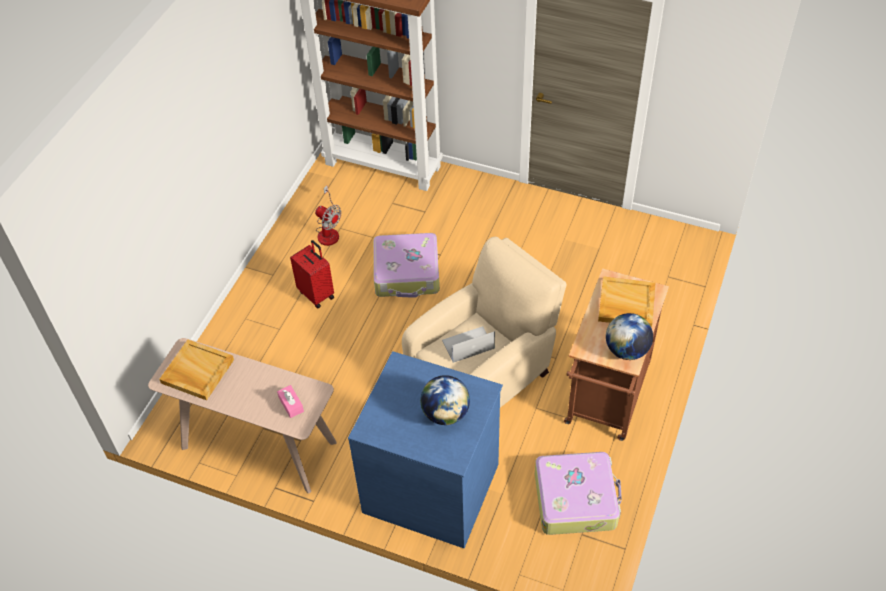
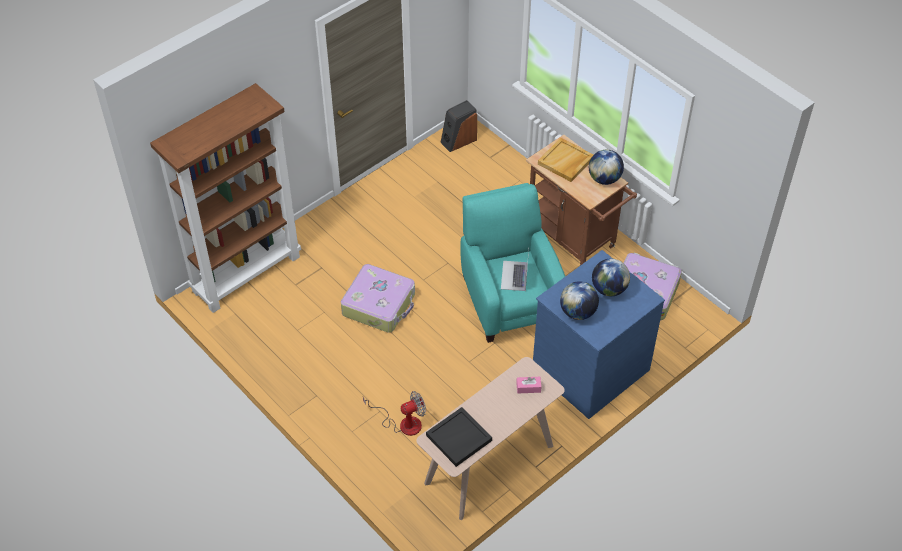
camera: 65 degrees left, 0 degrees up
beige tray [159,340,234,400] -> black tray [426,407,492,467]
red suitcase [290,240,334,309] -> none
fan [315,185,341,246] -> fan moved to [363,391,426,436]
beige armchair [402,237,567,407] -> turquoise armchair [460,183,565,343]
none -> speaker [440,100,477,152]
none -> globe [560,281,599,320]

